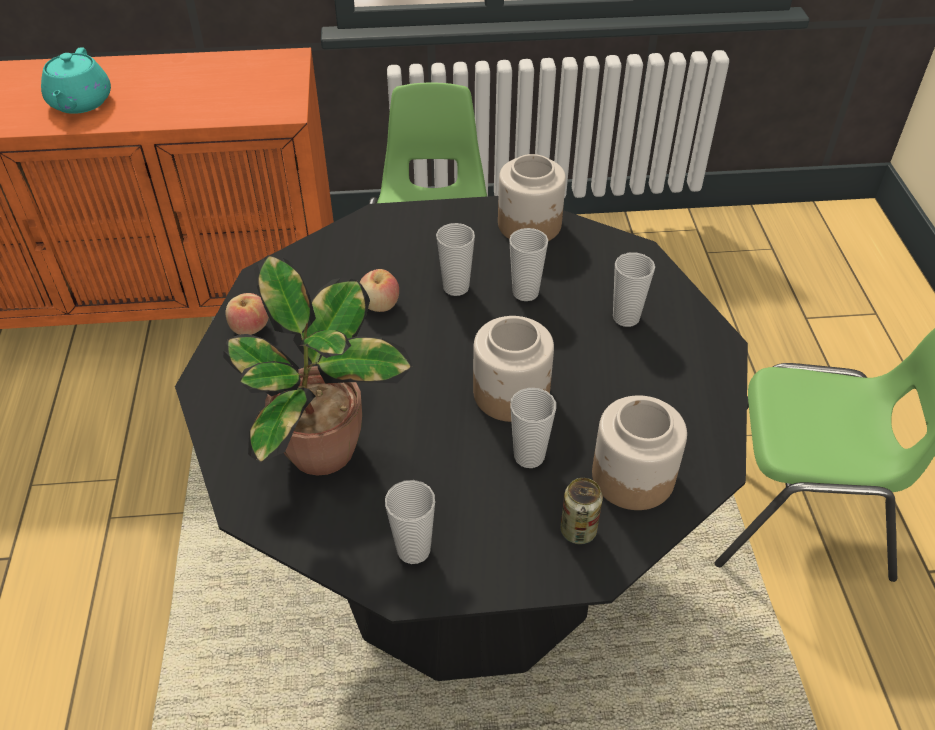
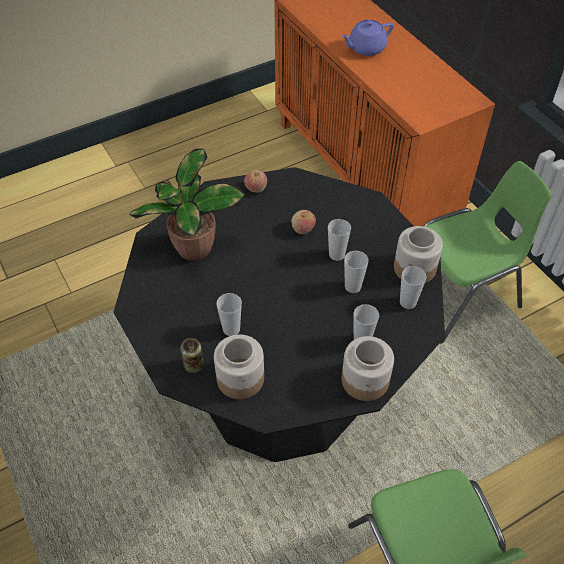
camera: 65 degrees right, 5 degrees up
turquoise teapot [41,47,111,114] -> purple teapot [341,20,394,56]
cup [385,480,435,564] -> cup moved to [400,266,427,309]
jar [473,316,554,422] -> jar moved to [342,336,394,401]

